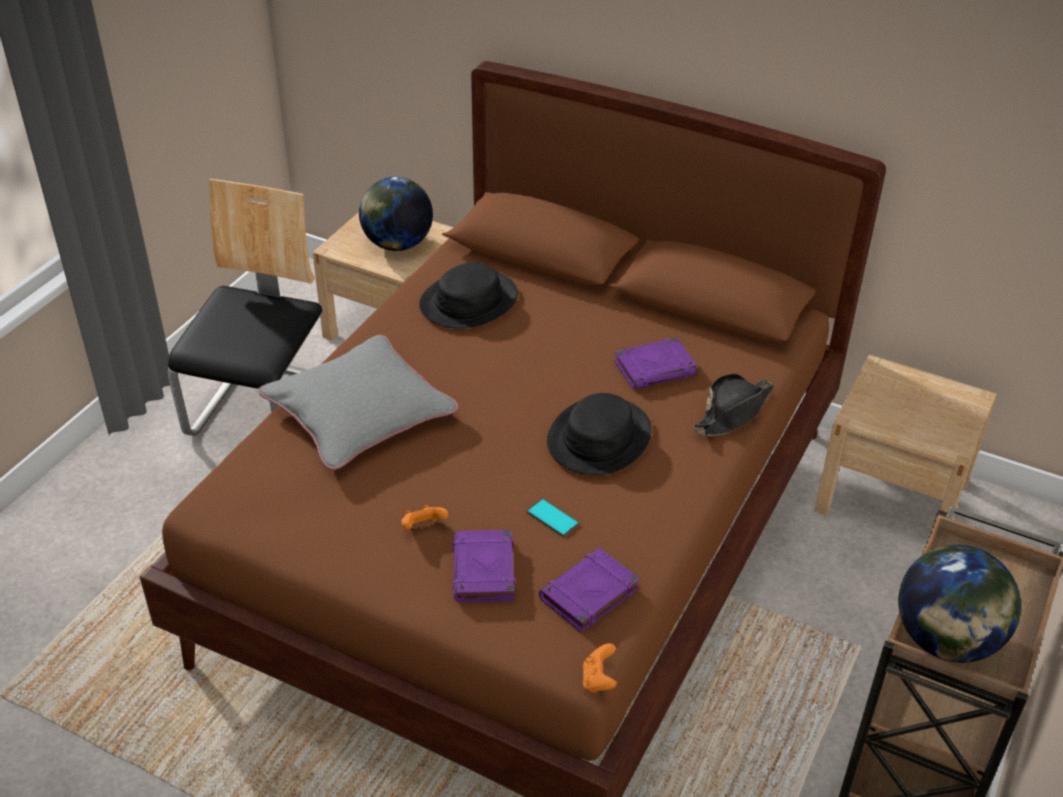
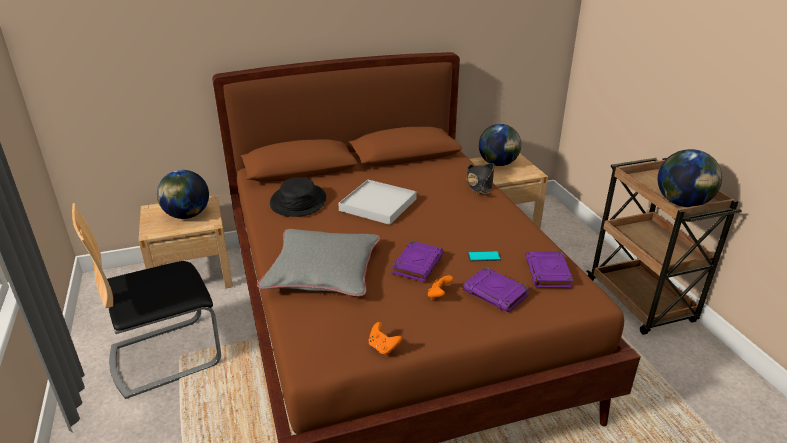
camera: 45 degrees left, 10 degrees down
chair [168,179,323,436] -> chair turned 90 degrees counterclockwise [72,203,221,399]
black hat [547,393,652,475] -> none
orange game controller [583,643,617,693] -> orange game controller moved to [369,322,402,355]
purple book [614,337,698,389] -> purple book moved to [392,241,444,282]
none -> white tray [338,180,417,225]
none -> globe [479,124,521,166]

